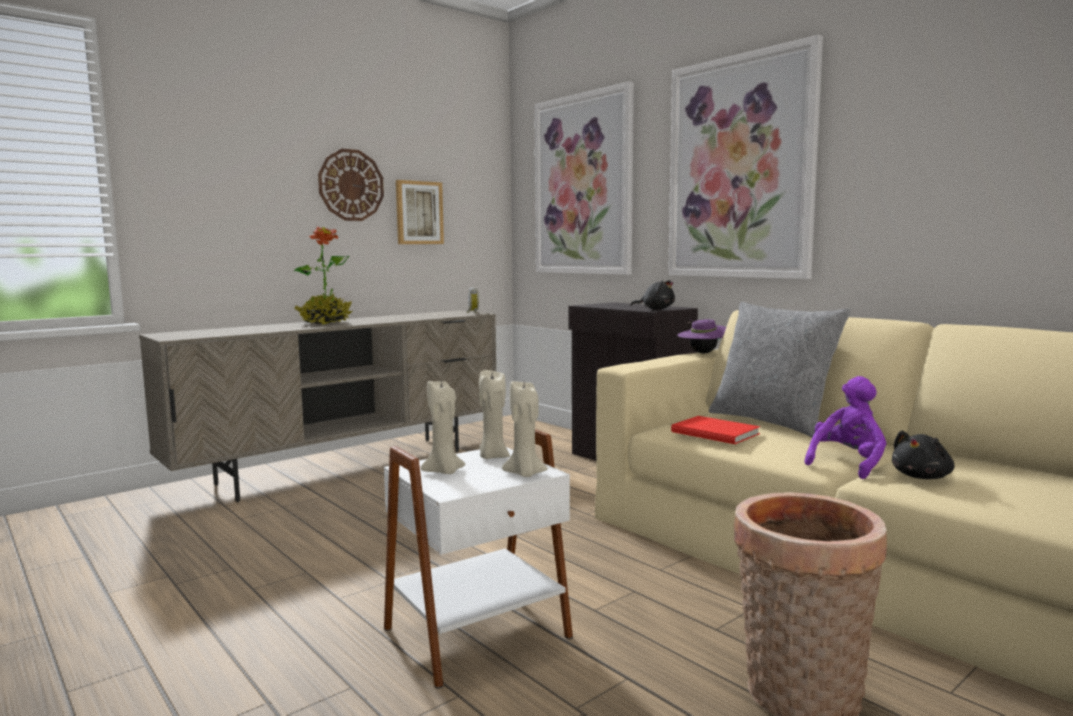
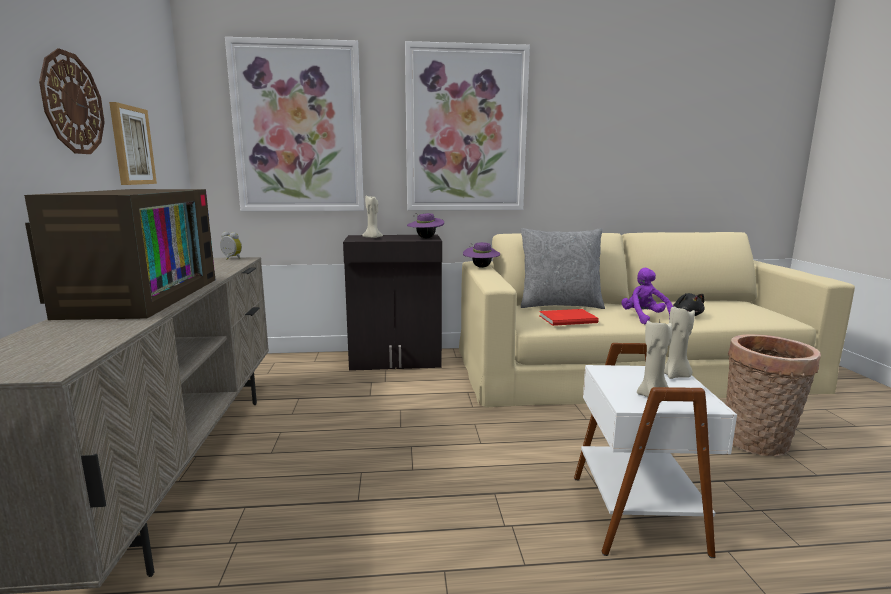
camera: 55 degrees left, 5 degrees up
potted plant [294,227,352,324] -> television [24,189,215,320]
beige candle [479,370,510,459] -> beige candle moved to [362,196,383,238]
black plush toy [631,280,675,309] -> purple hat [407,213,444,238]

